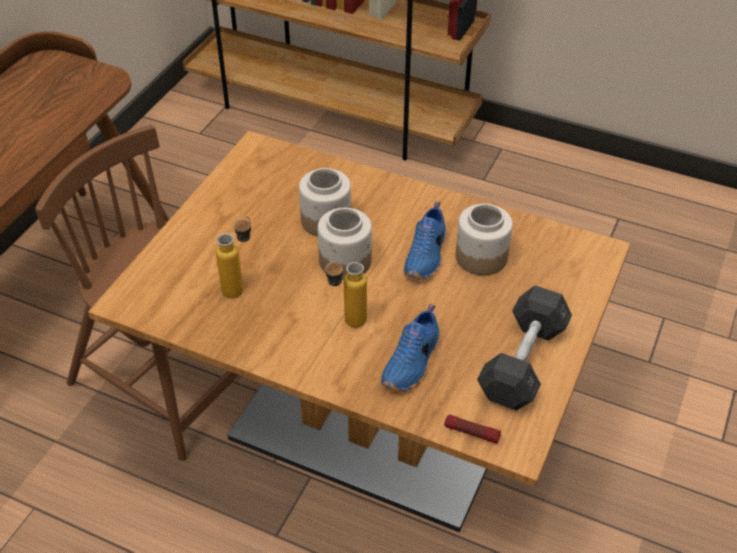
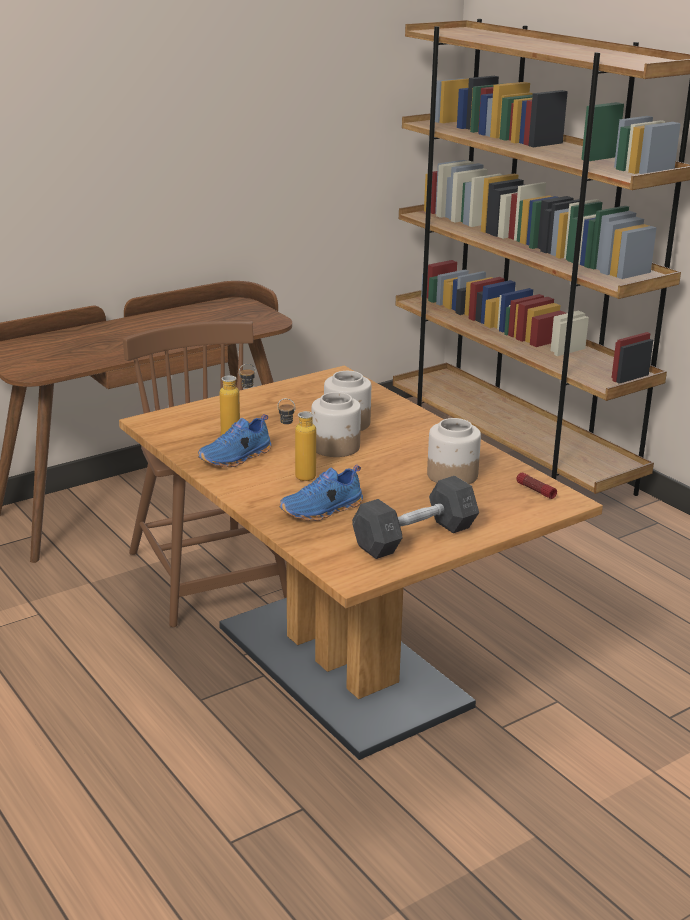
camera: 30 degrees right, 20 degrees down
blue shoe [403,201,446,278] -> blue shoe moved to [198,414,271,467]
flashlight [444,415,501,444] -> flashlight moved to [516,473,557,499]

